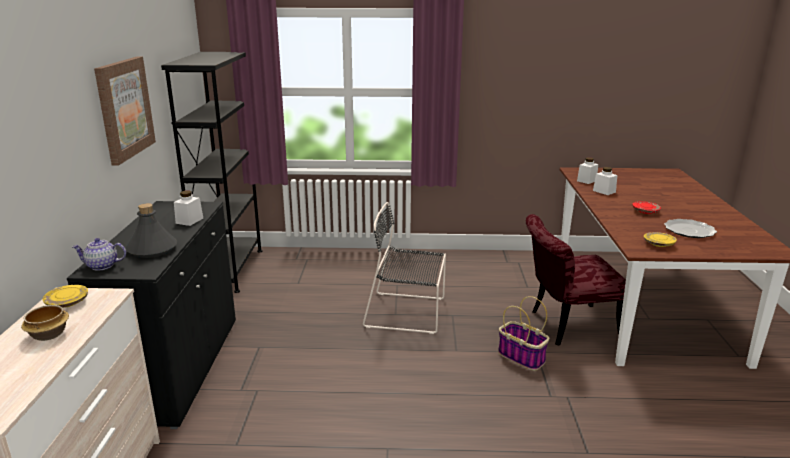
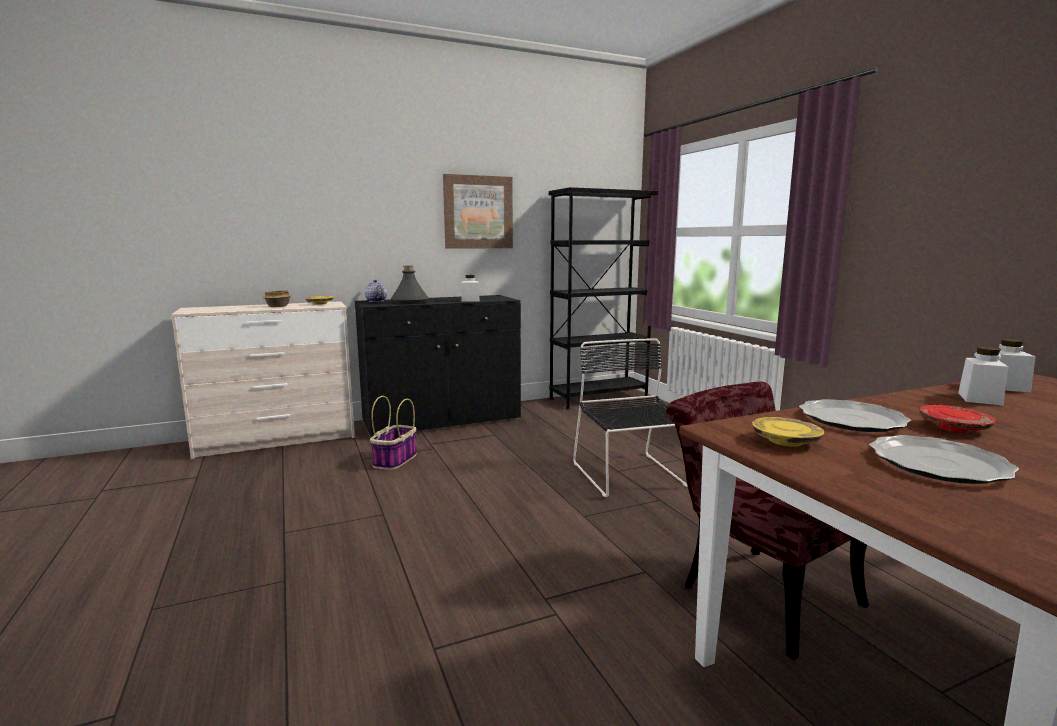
camera: 65 degrees right, 10 degrees down
basket [498,296,549,371] -> basket moved to [370,396,416,470]
none -> plate [799,399,911,432]

